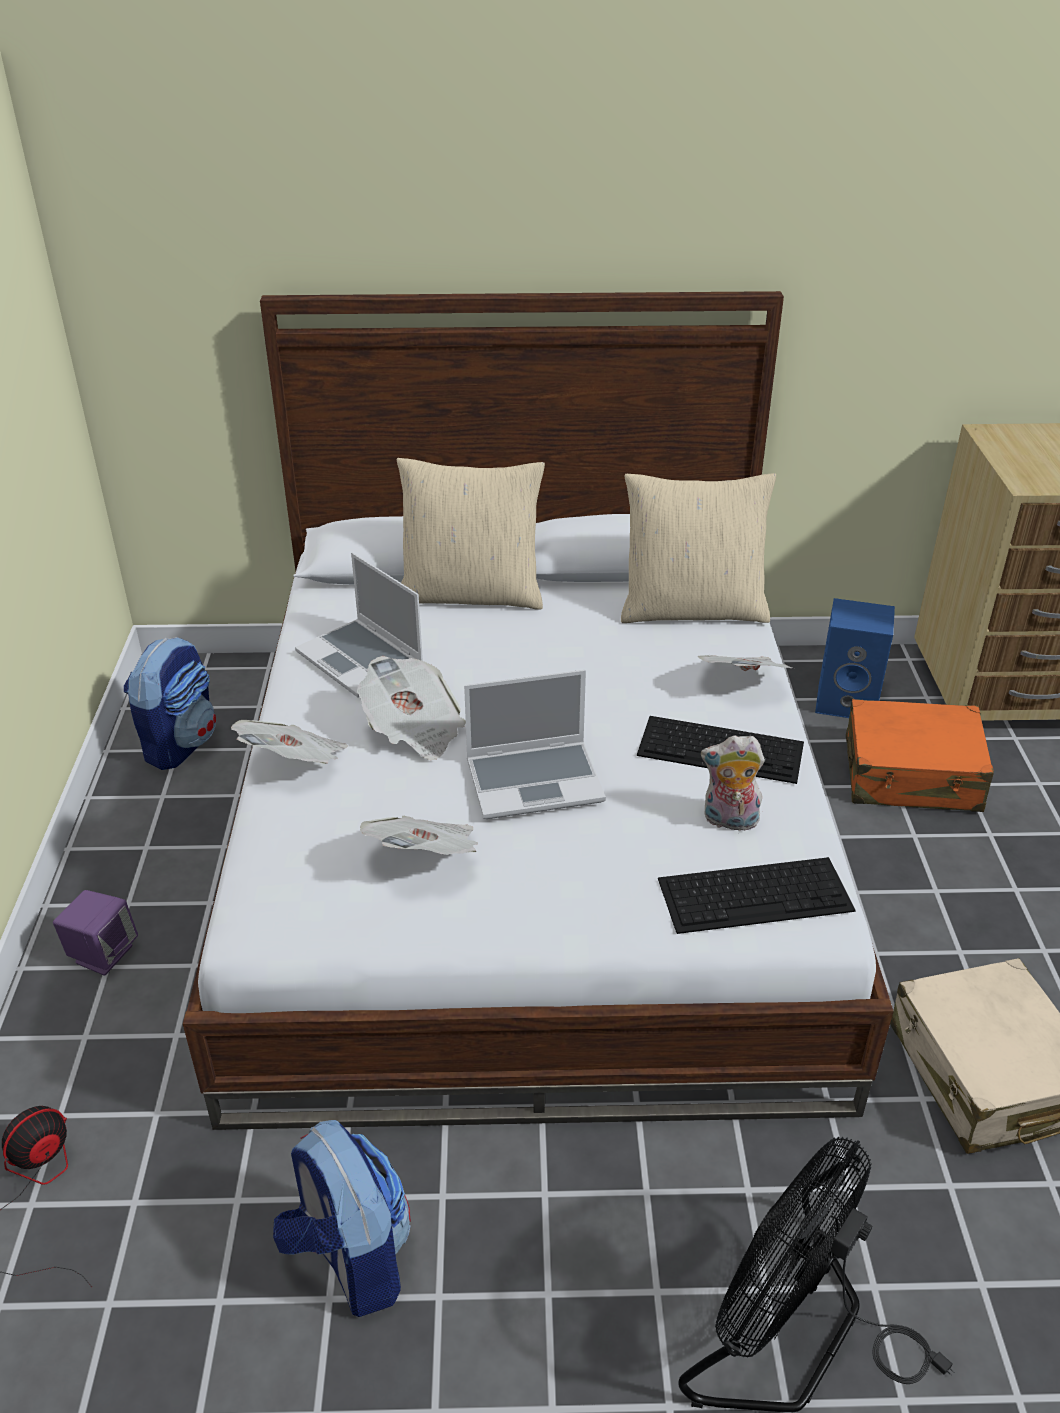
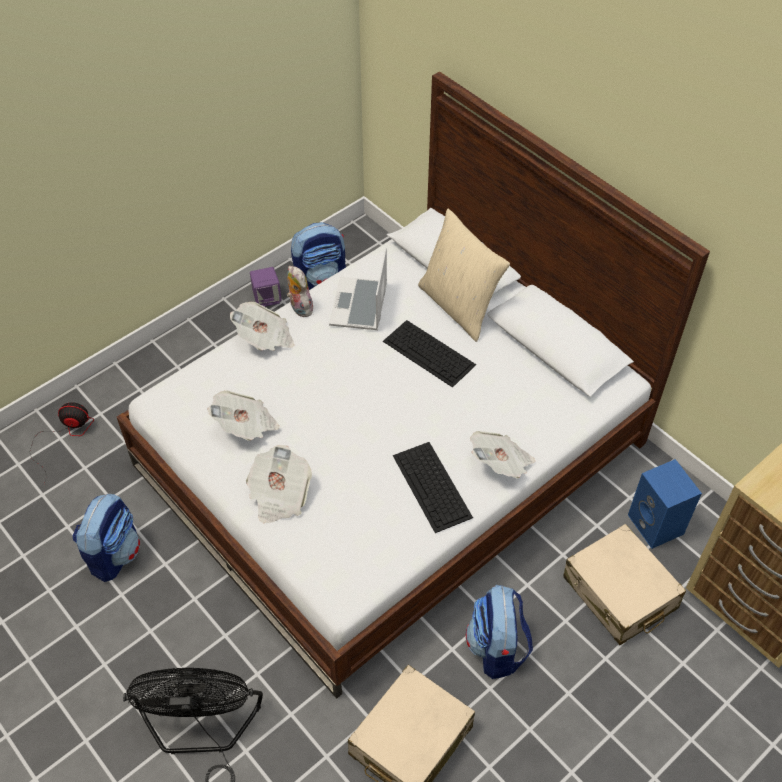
camera: 50 degrees right, 15 degrees up
purple speaker [53,890,138,975] -> purple speaker moved to [250,267,282,307]
newspaper [357,656,466,760] -> newspaper moved to [246,445,312,523]
laptop [464,670,606,819] -> none
beige pillow [621,473,776,623] -> none
keyboard [658,857,856,934] -> keyboard moved to [383,320,476,388]
plush toy [701,735,765,831] -> plush toy moved to [287,266,313,317]
orange suitcase [846,699,994,812] -> beige suitcase [563,524,686,645]
none -> backpack [466,585,533,679]

